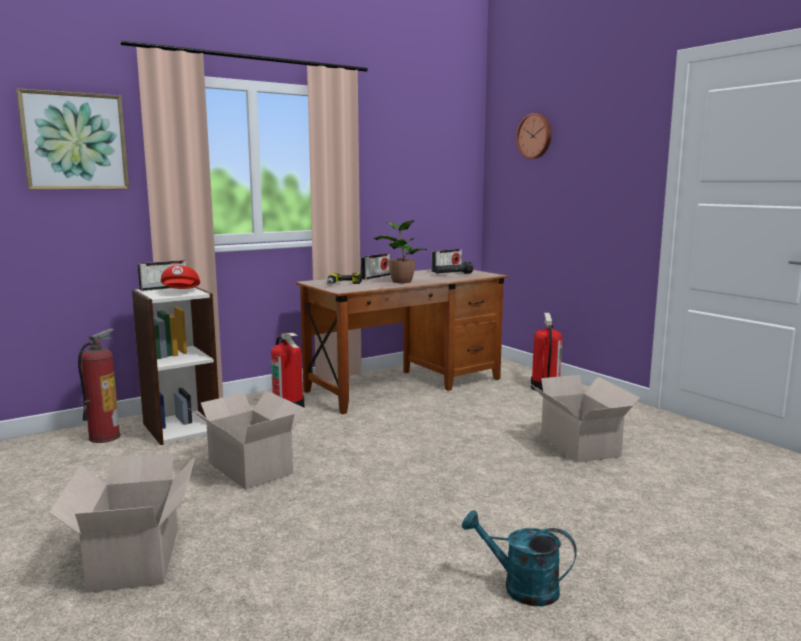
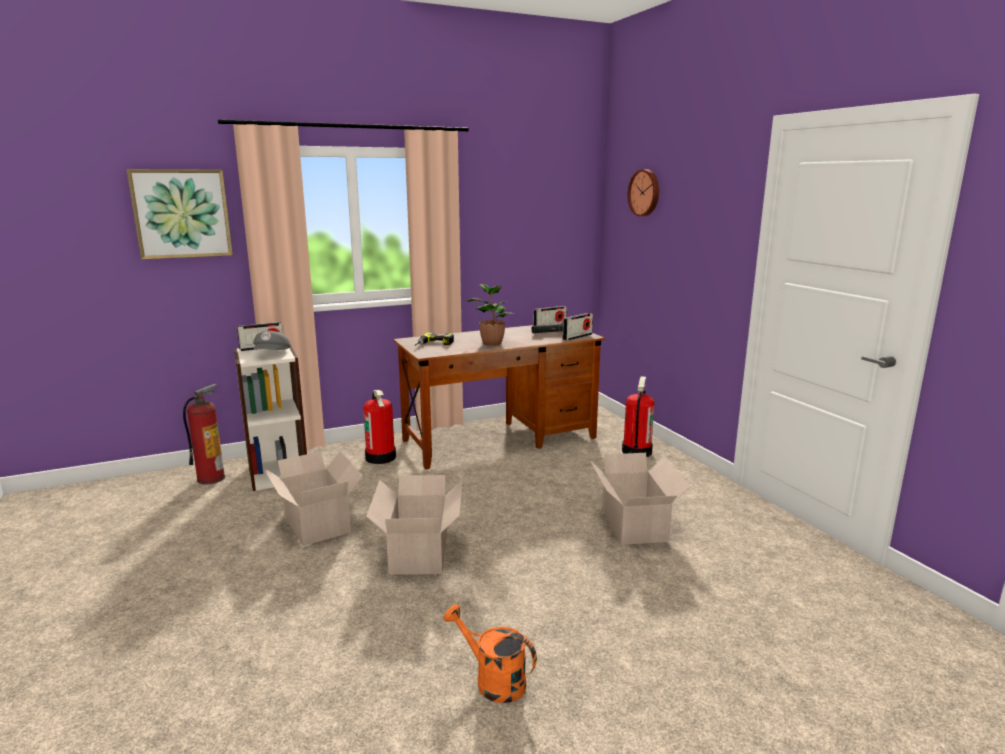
camera: 10 degrees right, 5 degrees up
cardboard box [49,453,195,593] -> cardboard box moved to [366,475,463,575]
red cap [161,265,200,289] -> grey cap [253,331,291,350]
radio [360,253,390,280] -> radio moved to [562,313,593,341]
turquoise watering can [462,510,577,606] -> orange watering can [444,604,537,703]

